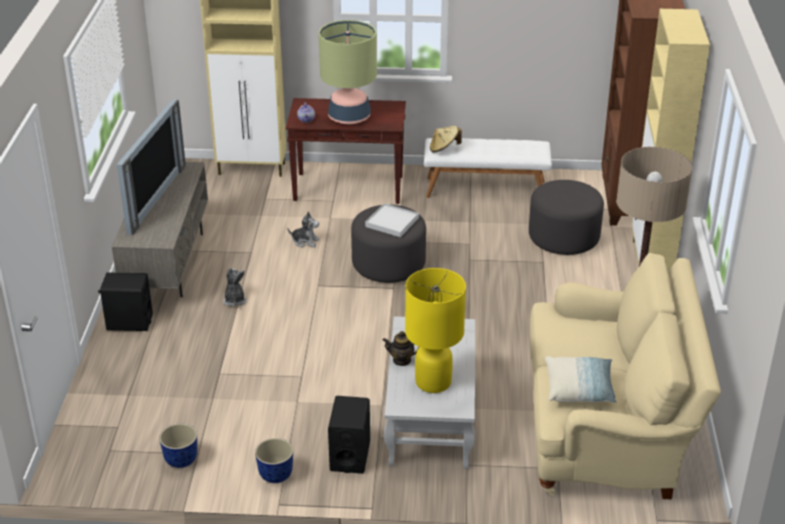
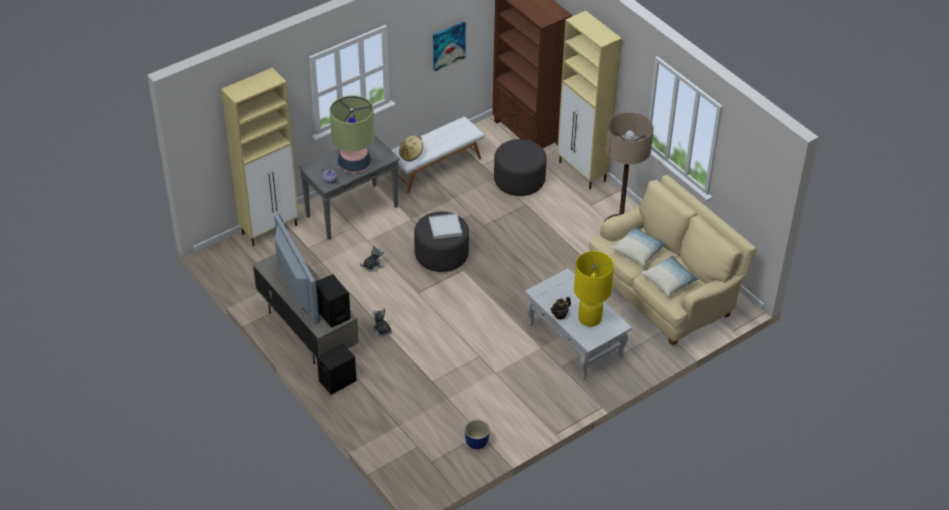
camera: 40 degrees left, 10 degrees up
planter [255,438,293,483] -> none
brown console table [286,98,406,204] -> grey console table [298,135,400,240]
black speaker [328,396,370,474] -> black speaker moved to [316,274,351,328]
none -> picture [433,22,466,71]
none -> pillow [610,226,666,266]

